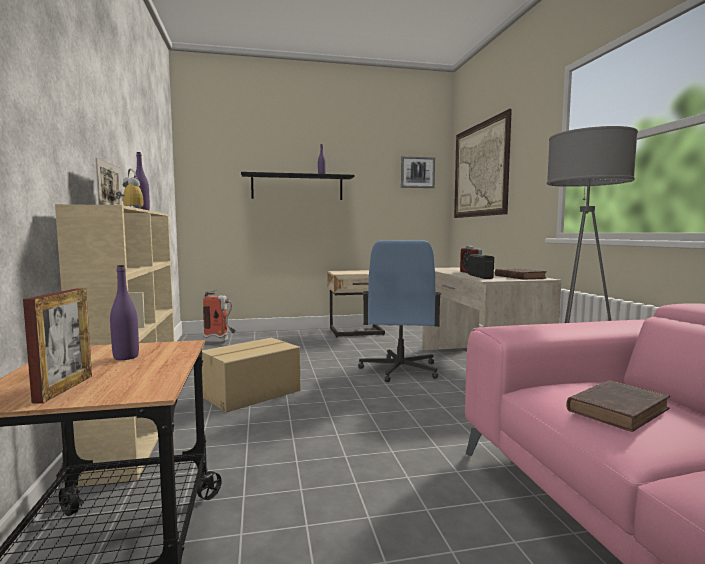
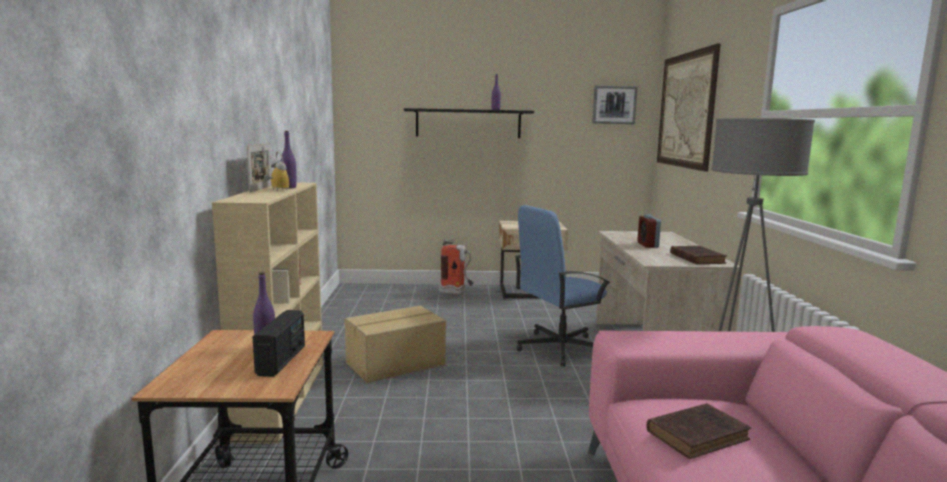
camera: 10 degrees right, 5 degrees up
picture frame [23,288,92,403] -> none
fire extinguisher [203,290,236,343] -> fire extinguisher moved to [440,239,474,295]
blue office chair [358,240,442,382] -> blue office chair turned 45 degrees clockwise [514,205,610,367]
radio [468,254,494,279] -> radio moved to [252,310,305,377]

